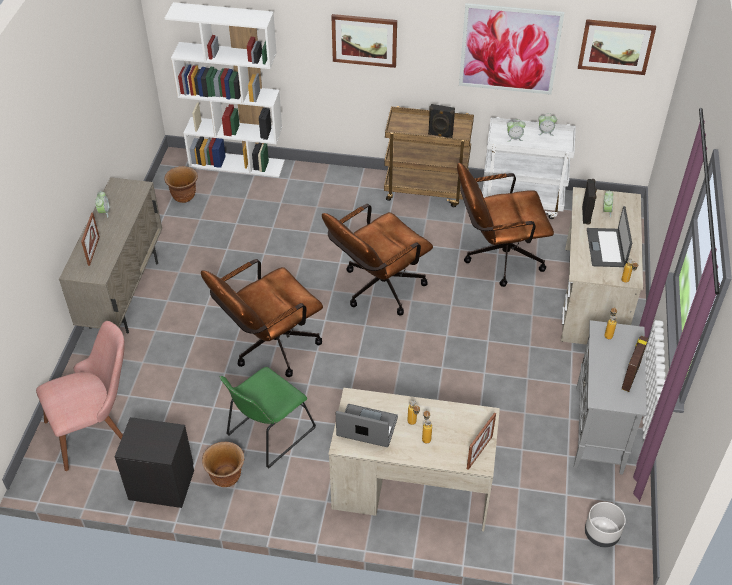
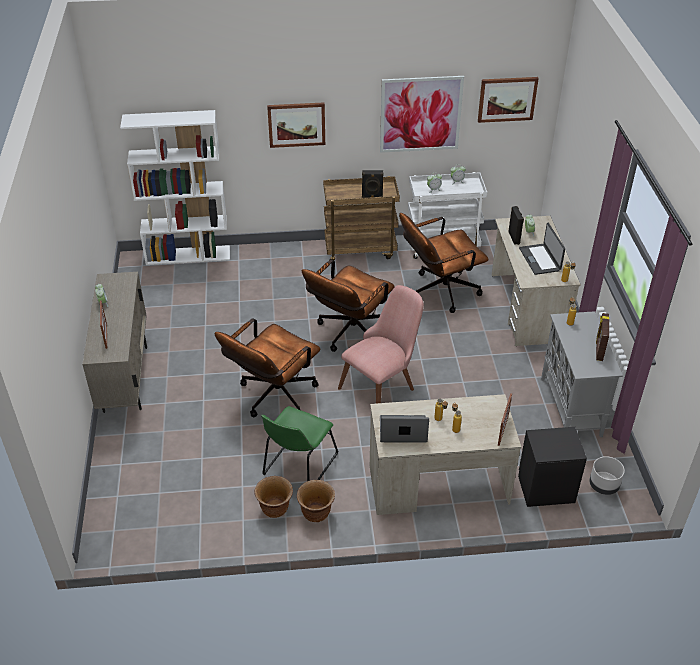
camera: 15 degrees left, 5 degrees down
pink chair [36,321,125,471] -> pink chair moved to [338,285,424,403]
black nightstand [115,417,194,508] -> black nightstand moved to [518,427,587,507]
brown planter [164,166,198,203] -> brown planter moved to [297,480,335,522]

